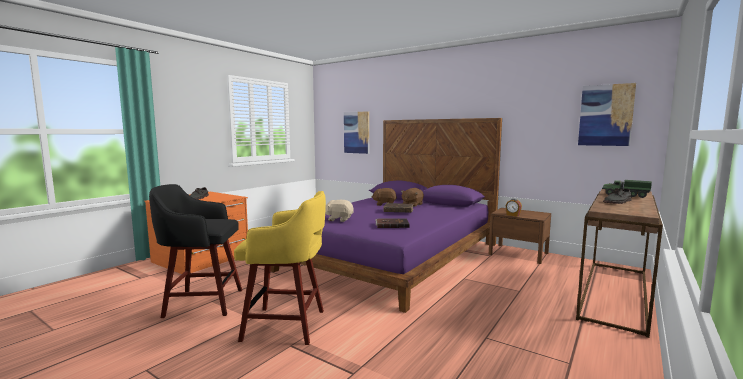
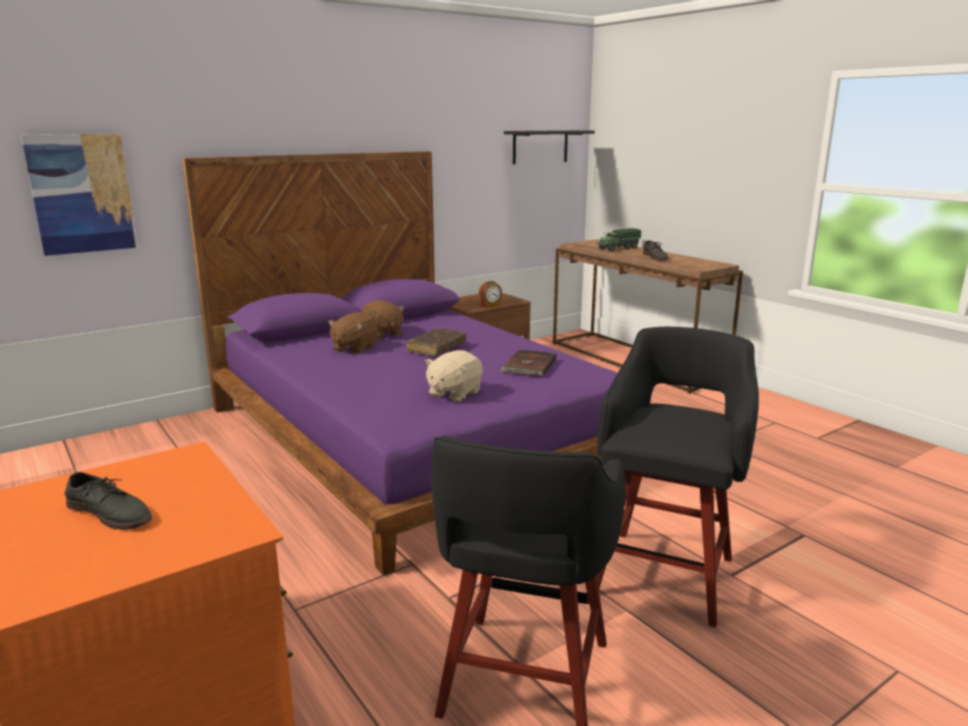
camera: 70 degrees left, 10 degrees up
yellow stool [234,191,326,345] -> black stool [597,327,759,628]
picture [578,83,636,146] -> black shelf [504,130,595,164]

